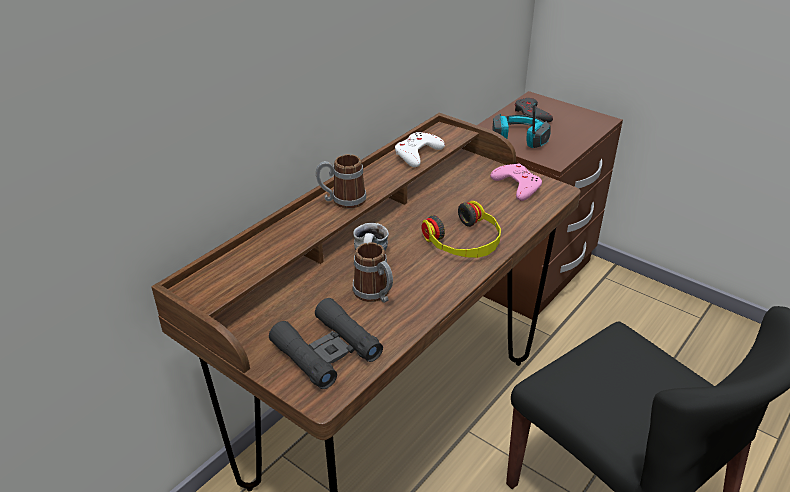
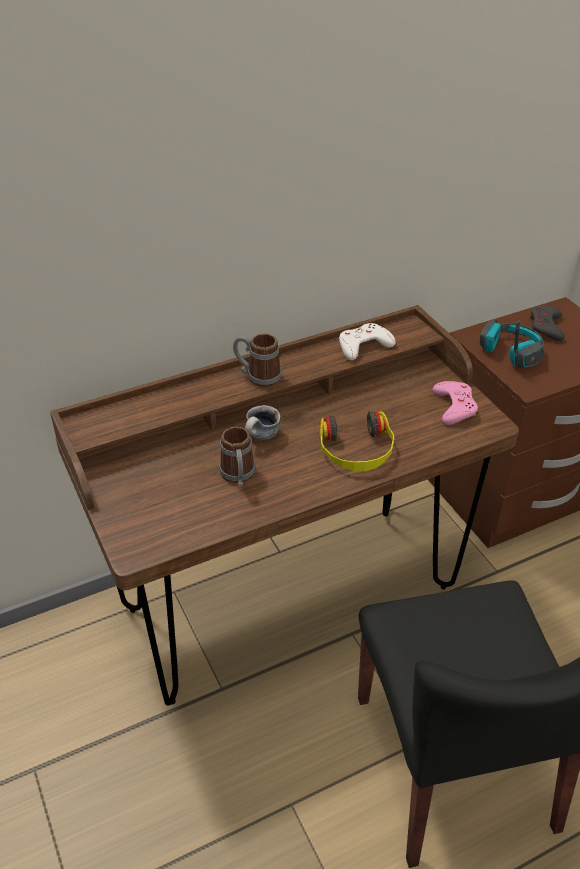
camera: 25 degrees right, 5 degrees up
black binoculars [269,298,383,389] -> none

